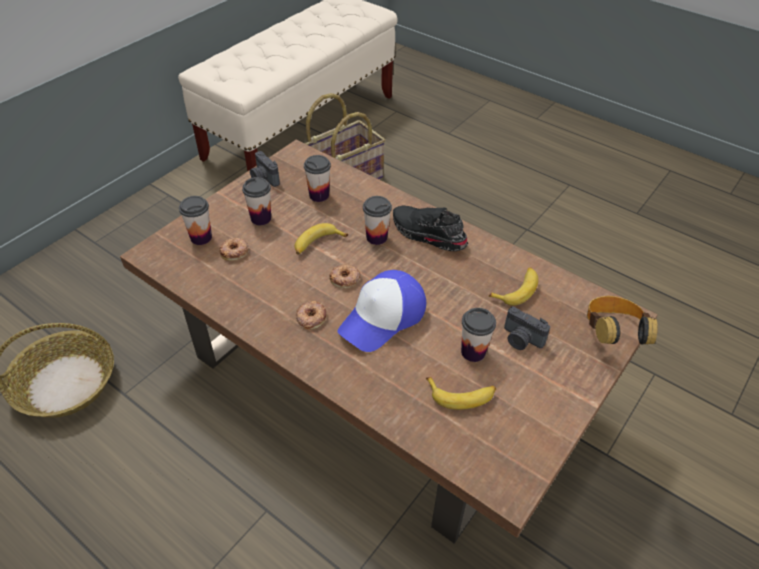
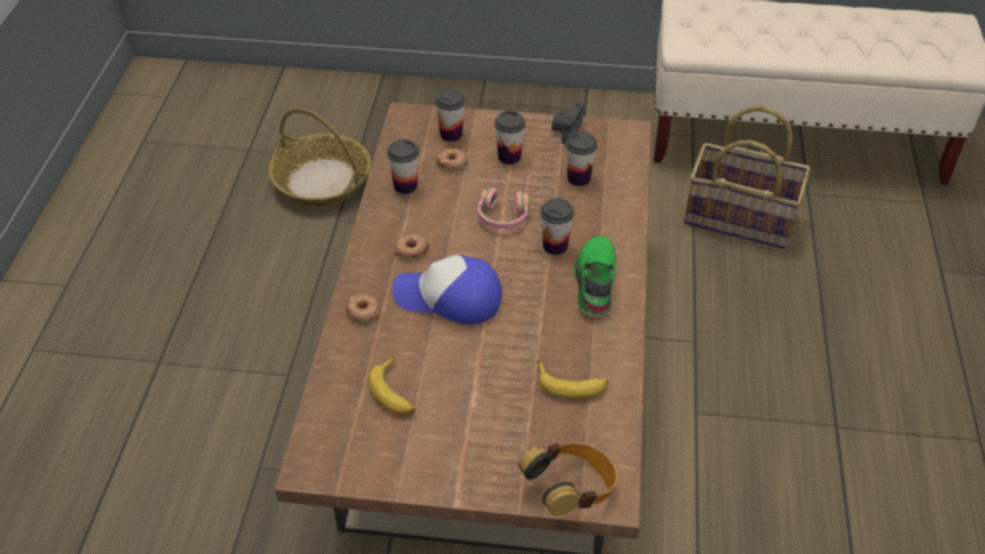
camera: 60 degrees right, 0 degrees up
banana [295,223,348,255] -> pink headphones [477,174,543,229]
donut [329,264,361,288] -> donut moved to [346,293,381,323]
black shoe [393,205,468,251] -> green shoe [573,236,616,316]
cup [461,308,496,362] -> cup moved to [387,139,419,194]
camera [504,307,550,350] -> none

